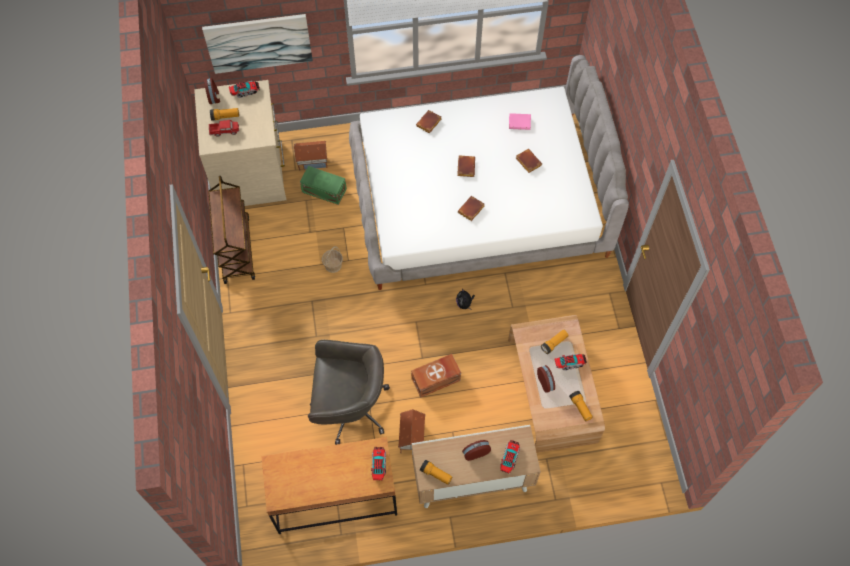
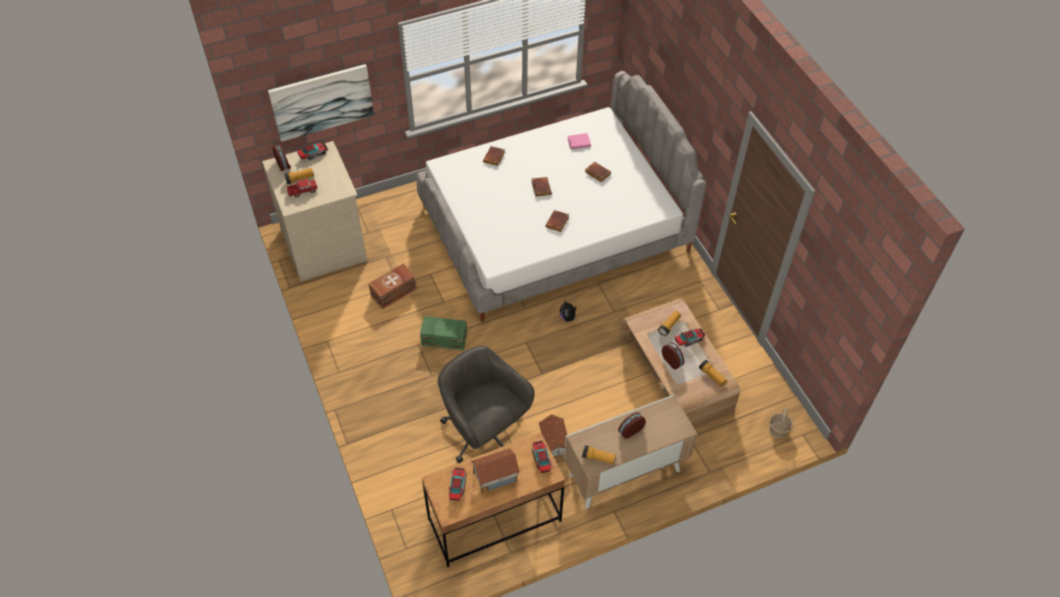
camera: 15 degrees left, 10 degrees down
brown cart [208,176,255,284] -> none
toy house [294,141,328,171] -> toy house moved to [471,448,520,494]
green storage box [300,166,347,205] -> green storage box moved to [420,316,467,351]
grey office chair [308,340,390,445] -> grey office chair turned 120 degrees counterclockwise [437,346,535,463]
basket [322,246,343,273] -> basket moved to [769,408,793,439]
brown storage box [411,354,461,398] -> brown storage box moved to [369,263,417,309]
toy truck [500,440,520,473] -> toy truck moved to [449,467,466,501]

